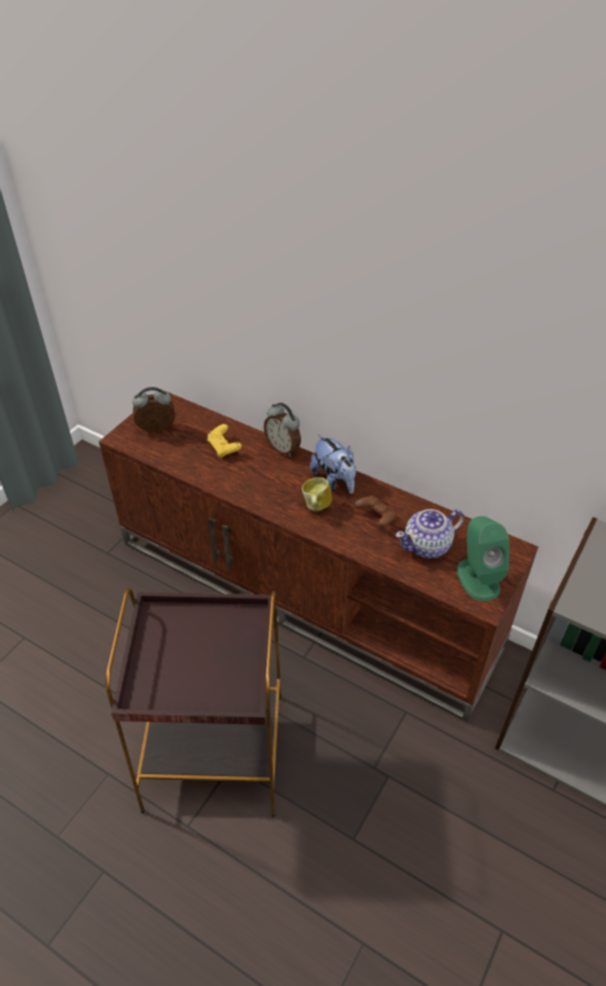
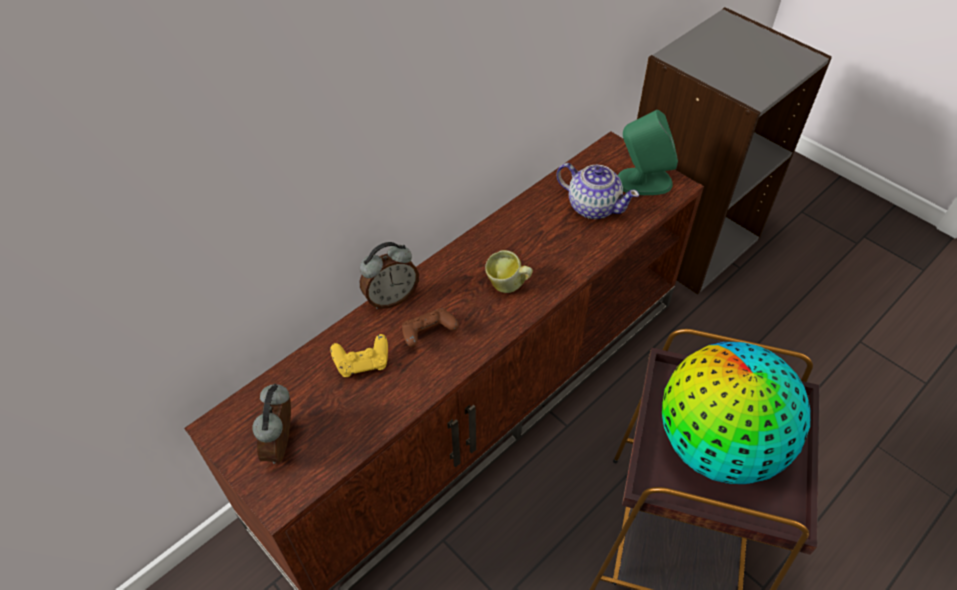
camera: 75 degrees left, 5 degrees up
plush toy [310,434,356,494] -> none
brown game controller [355,496,397,527] -> brown game controller moved to [402,308,459,347]
teapot [395,509,464,559] -> teapot turned 45 degrees counterclockwise [556,163,639,219]
none -> globe [662,342,810,484]

